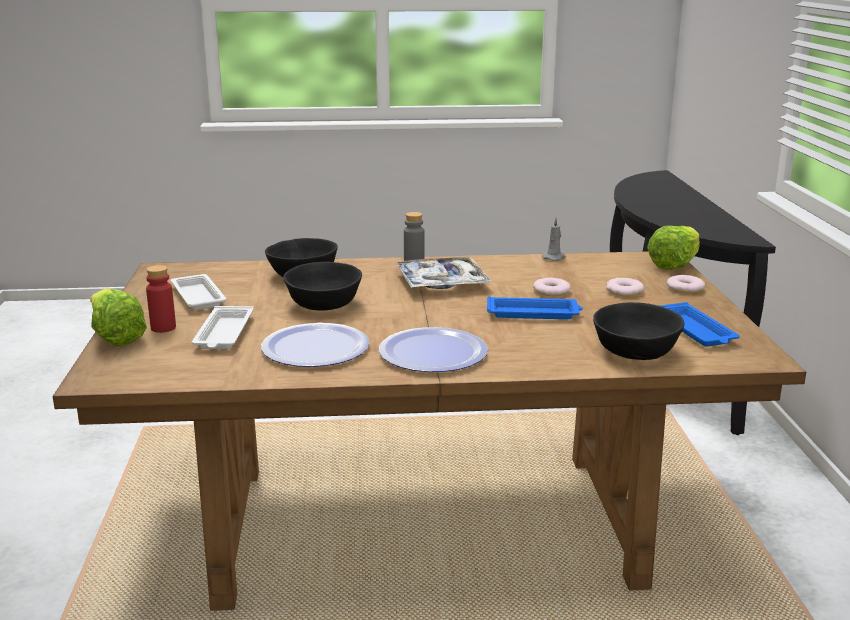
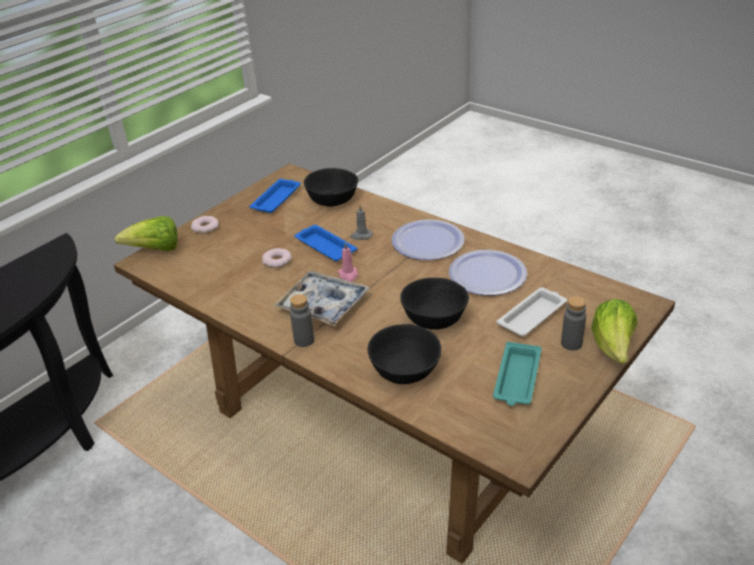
camera: 135 degrees left, 15 degrees up
red bottle [146,265,176,333] -> grey bottle [561,296,586,350]
white tray [171,274,227,310] -> turquoise tray [493,342,541,406]
grey candle [542,217,566,261] -> grey candle moved to [350,205,372,240]
donut [606,278,644,297] -> none
none -> pink candle [338,242,358,282]

